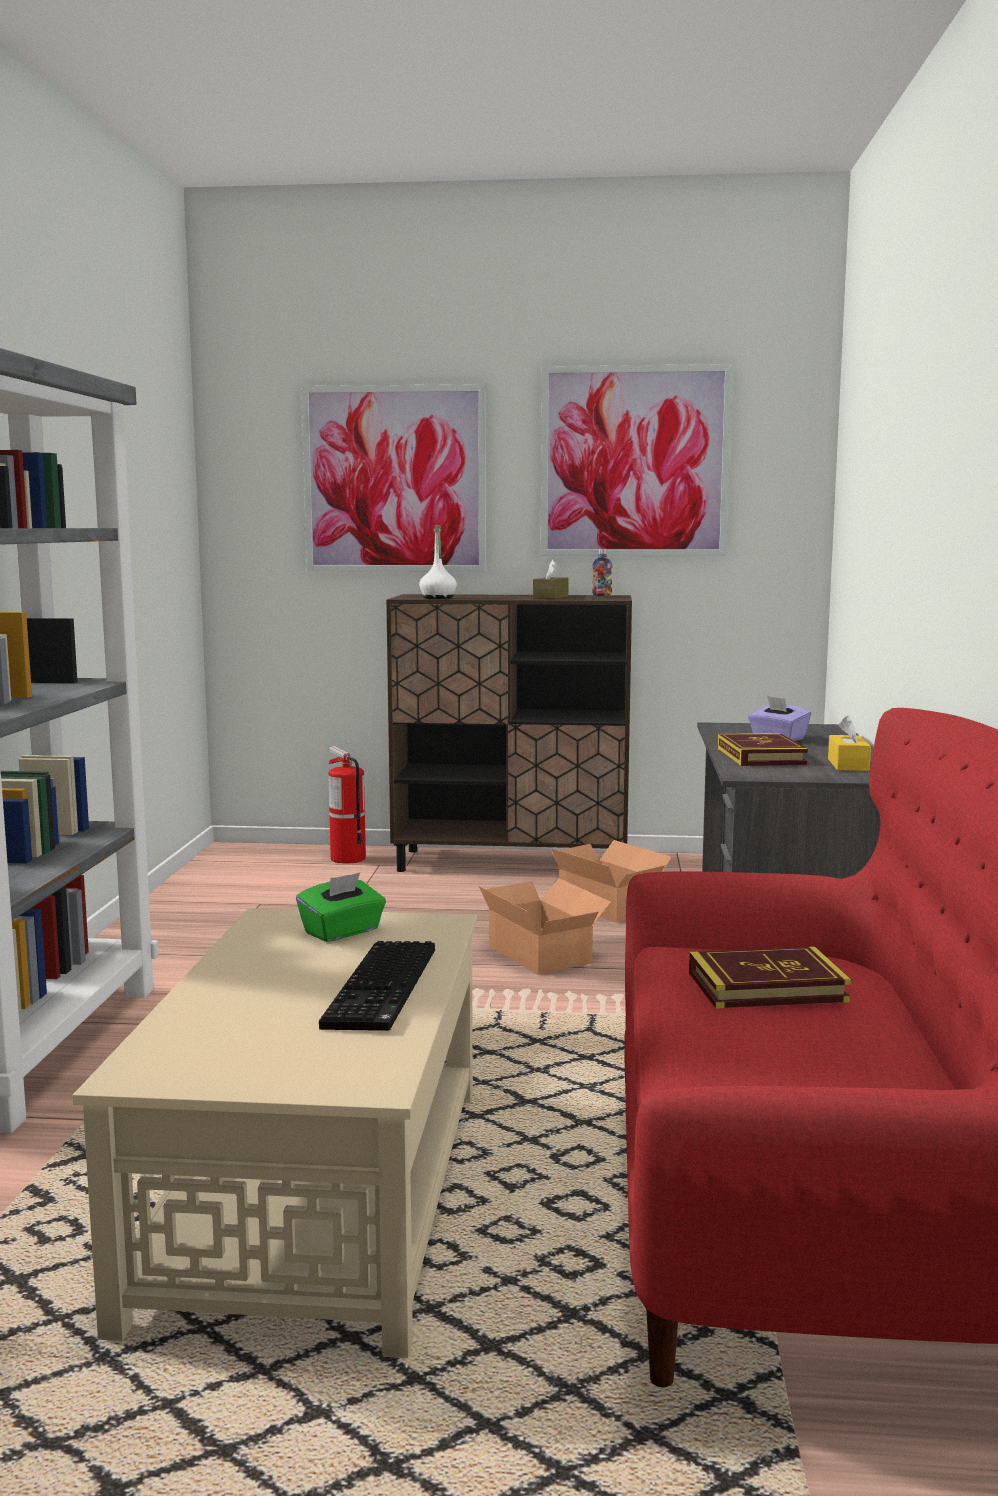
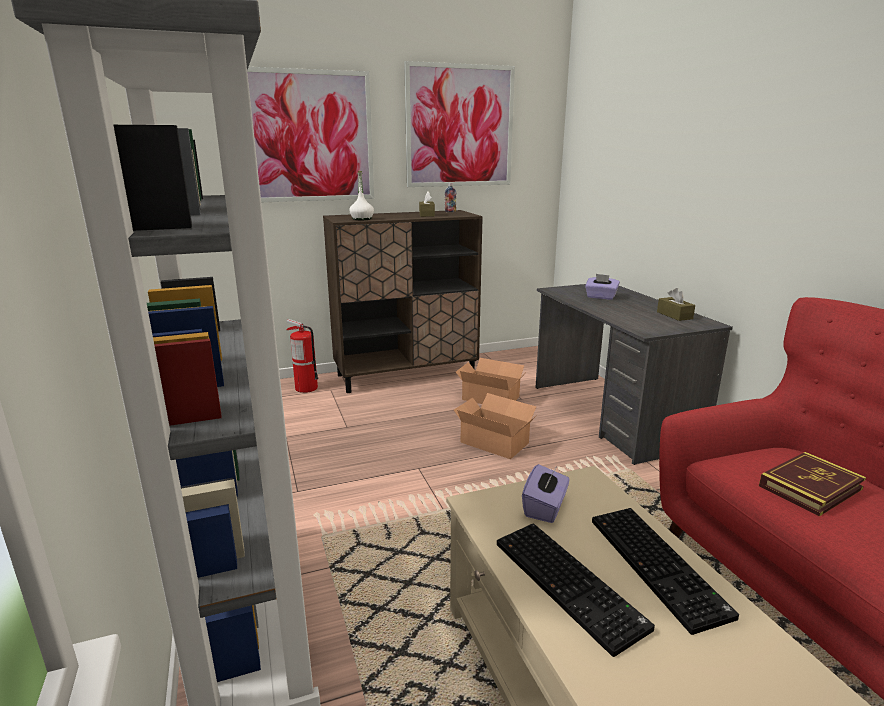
camera: 25 degrees left, 10 degrees up
green tissue box [296,873,386,942] -> purple tissue box [522,464,570,523]
book [718,733,808,766] -> none
yellow tissue box [828,715,871,771] -> brown tissue box [657,288,695,321]
none -> keyboard [497,524,655,657]

